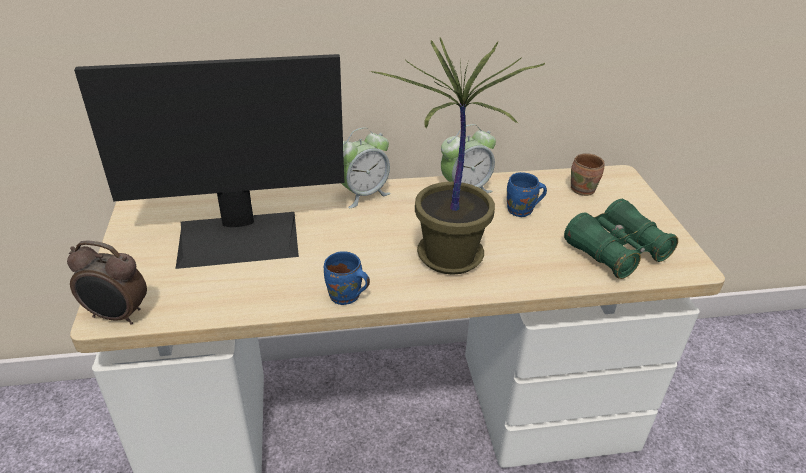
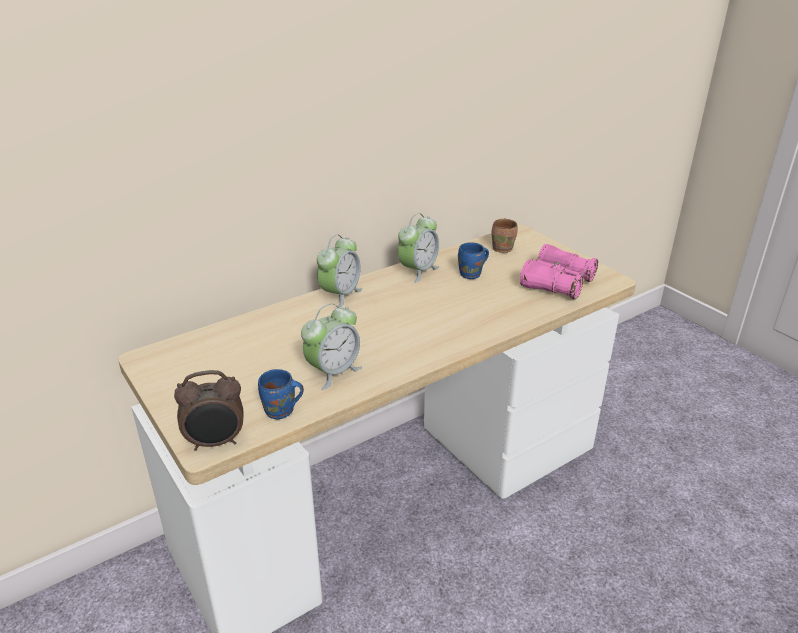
camera: 25 degrees left, 5 degrees down
monitor [74,54,345,269] -> none
blue mug [324,251,370,305] -> blue mug moved to [258,369,304,419]
potted plant [370,37,545,275] -> none
green binoculars [564,199,678,279] -> pink binoculars [520,244,598,299]
none -> alarm clock [301,303,362,390]

